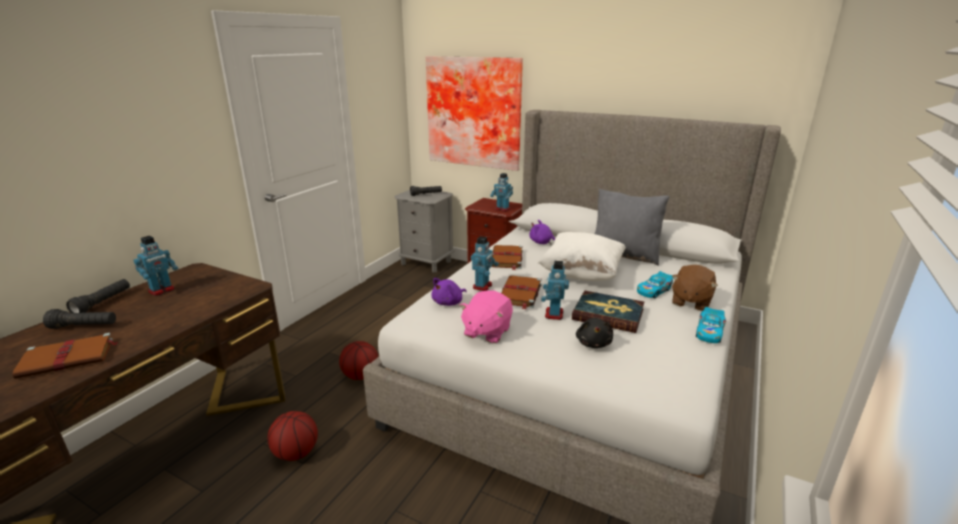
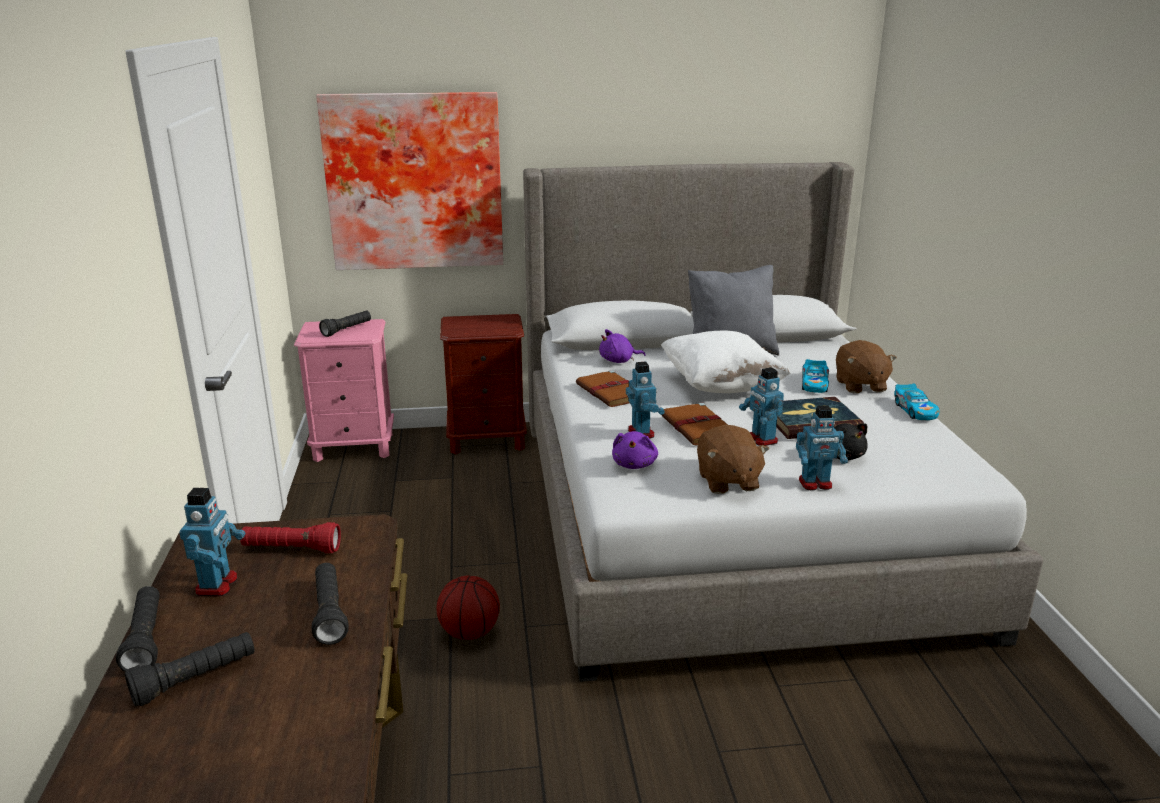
camera: 35 degrees left, 0 degrees up
brown book [12,333,118,379] -> none
basketball [267,411,318,461] -> none
grey nightstand [394,190,454,273] -> pink nightstand [294,319,394,462]
pink plush toy [459,290,513,343] -> brown plush toy [697,425,769,494]
toy robot [490,173,513,212] -> toy robot moved to [796,405,848,490]
none -> red flashlight [240,522,341,553]
none -> black flashlight [312,563,349,645]

